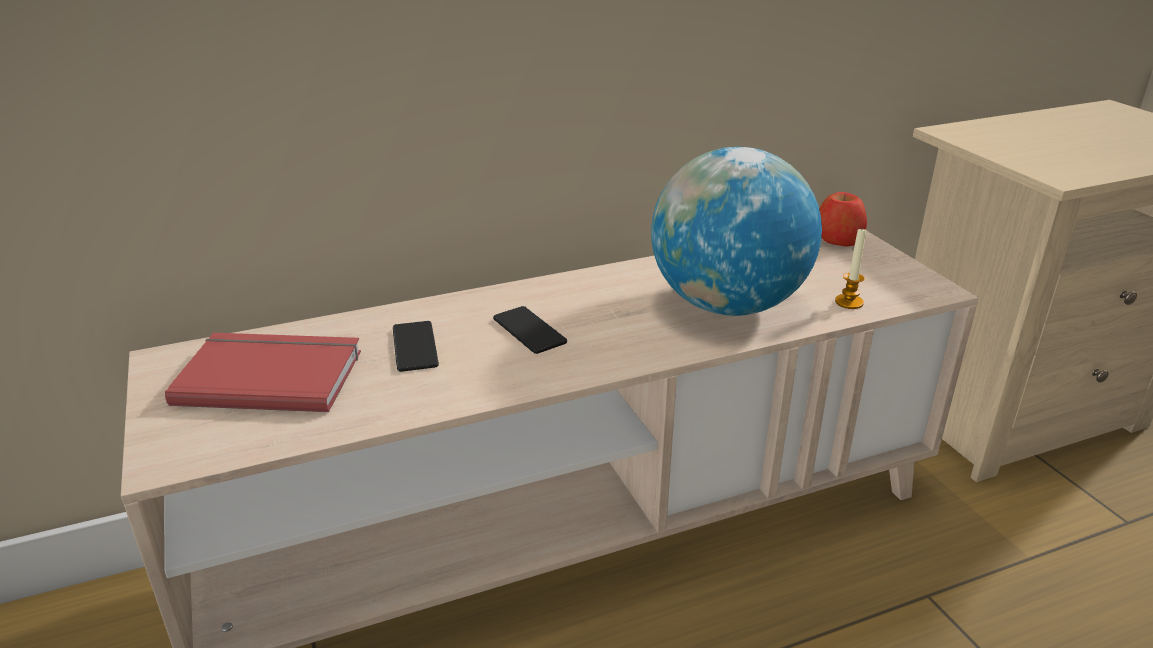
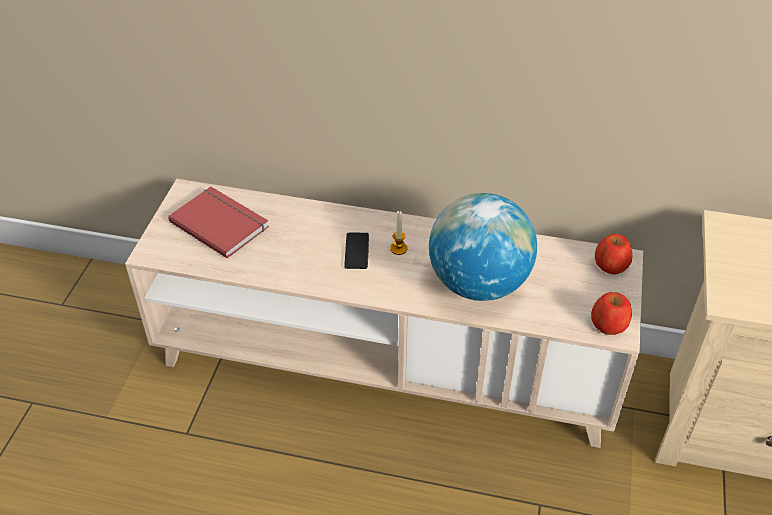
camera: 35 degrees right, 15 degrees up
phone [393,321,439,372] -> none
candle [835,227,866,309] -> candle moved to [390,211,407,255]
none -> apple [591,292,632,335]

